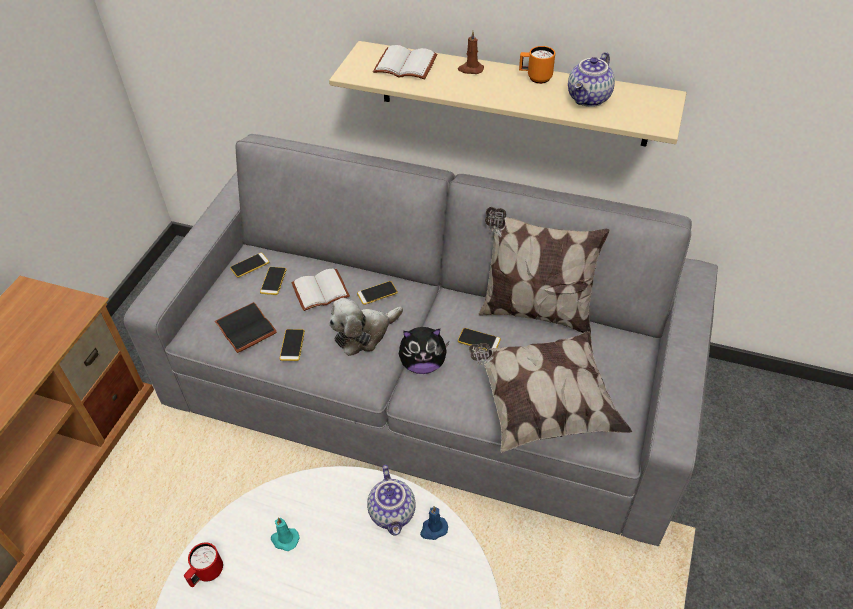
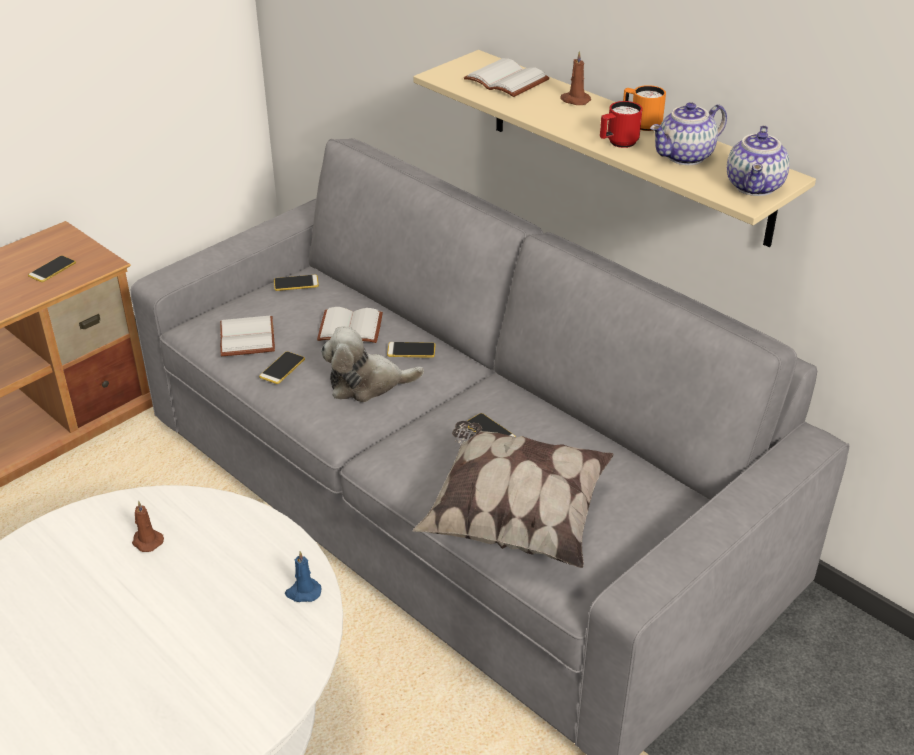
camera: 25 degrees right, 10 degrees down
red mug [184,542,223,587] -> red mug moved to [600,101,643,148]
black book [215,302,277,353] -> white book [220,316,275,356]
phone [260,267,287,295] -> phone moved to [28,256,76,282]
turquoise candle [271,517,300,551] -> brown candle [132,501,164,552]
teapot [367,465,416,536] -> teapot moved to [727,125,790,196]
plush toy [399,327,449,374] -> none
pillow [478,207,609,334] -> none

